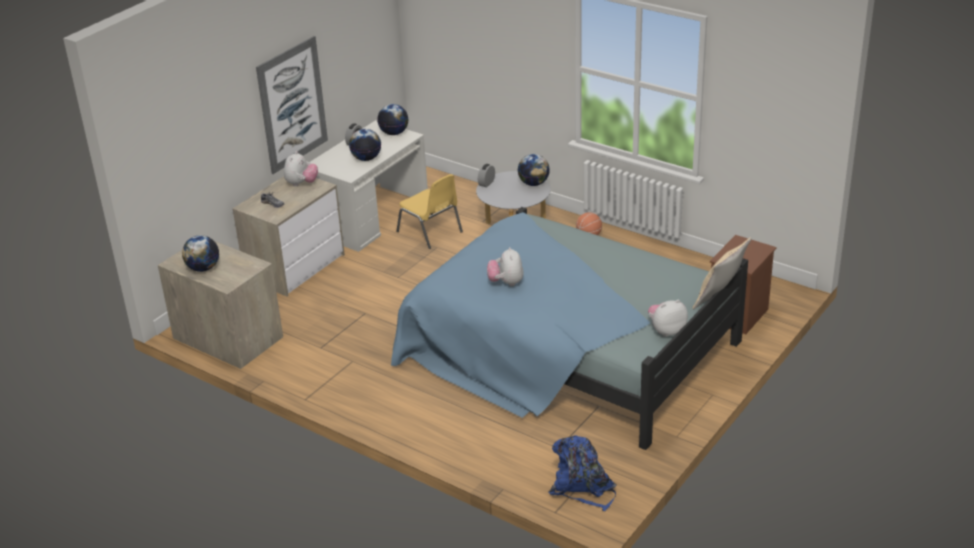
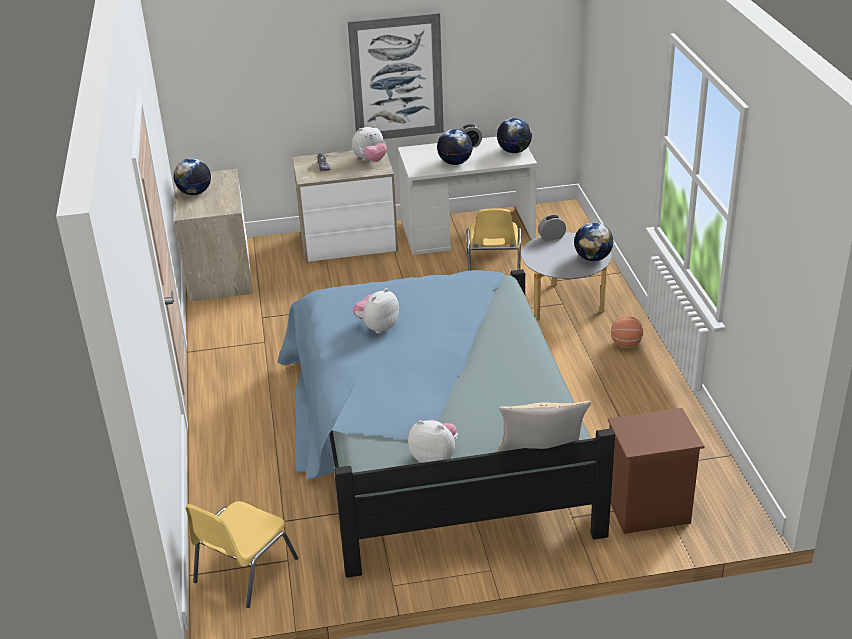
camera: 45 degrees right, 0 degrees up
blue backpack [548,435,616,511] -> yellow chair [185,501,298,608]

